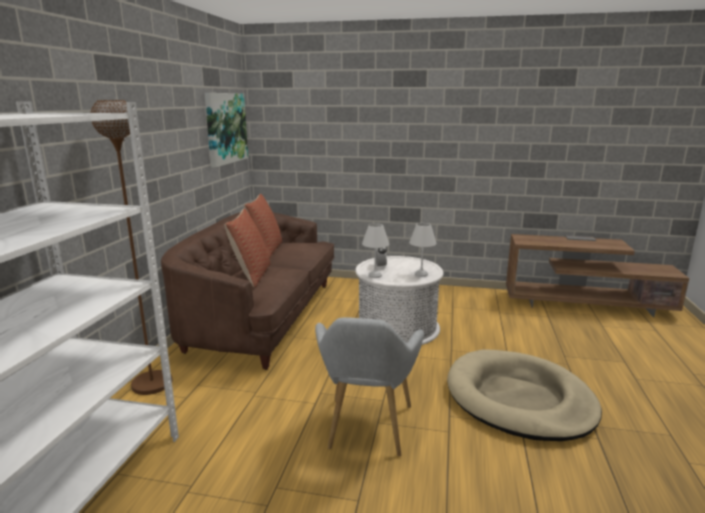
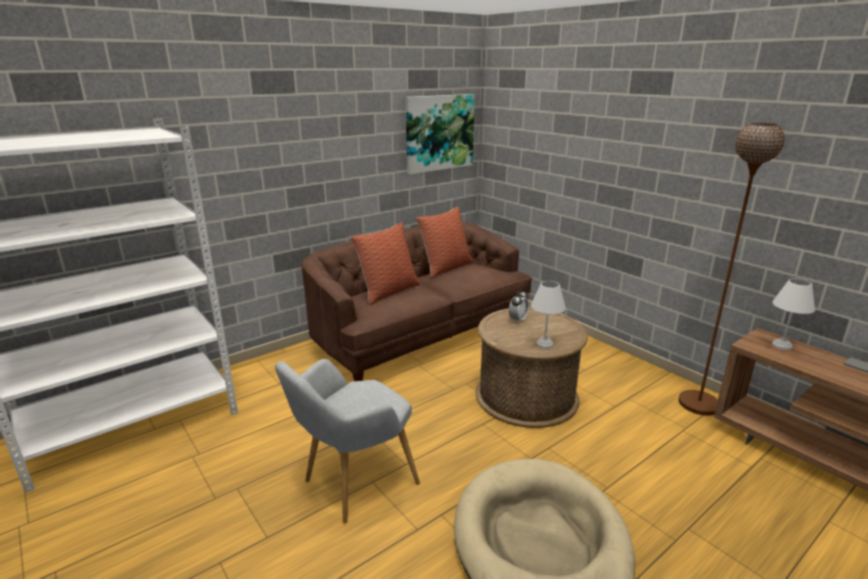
camera: 40 degrees right, 5 degrees up
brown floor lamp [91,100,173,395] -> brown floor lamp moved to [678,123,785,416]
white coffee table [355,256,444,345] -> brown coffee table [476,307,588,428]
white table lamp [362,223,389,278] -> white table lamp moved to [772,278,815,350]

